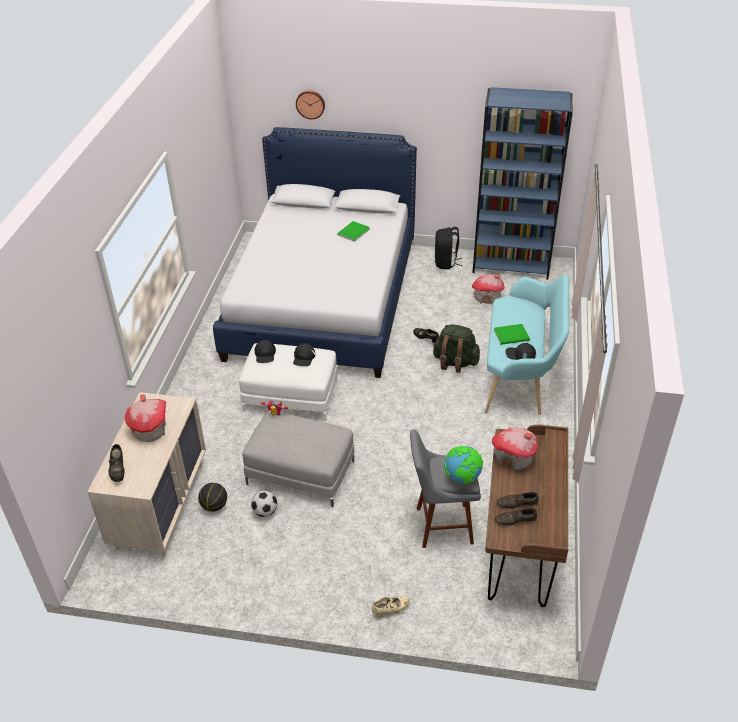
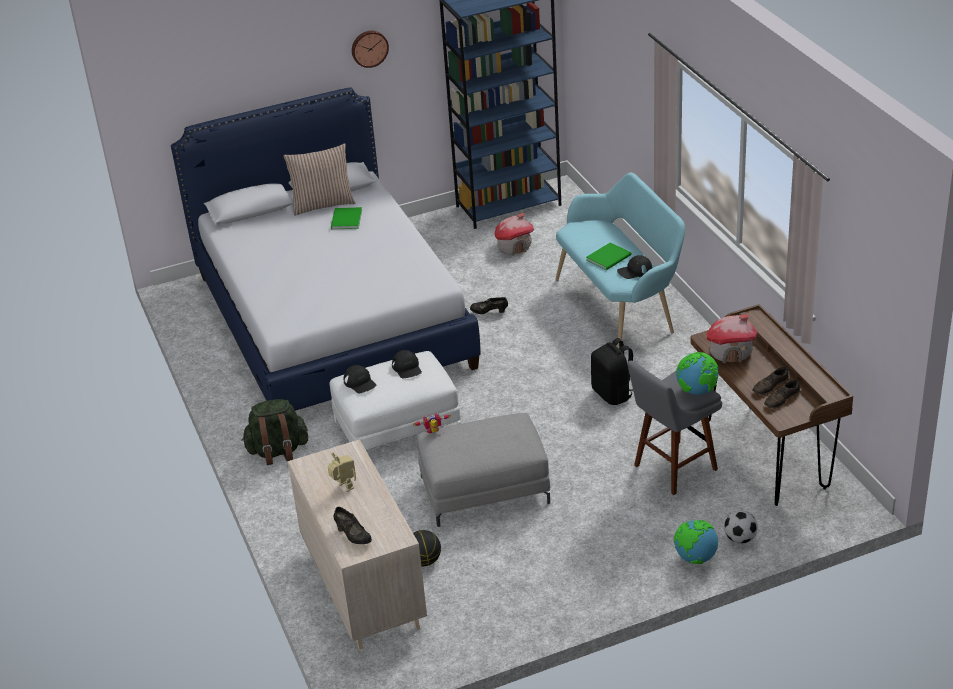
camera: 30 degrees left, 5 degrees down
toy house [125,395,166,442] -> toy robot [328,452,356,492]
football [251,491,277,517] -> football moved to [724,511,758,544]
wall clock [296,90,325,119] -> wall clock moved to [352,31,389,68]
beige shoe [372,596,410,618] -> globe [674,520,718,564]
green backpack [432,324,480,373] -> green backpack moved to [242,399,308,465]
black backpack [435,227,462,269] -> black backpack moved to [591,338,633,405]
none -> pillow [283,143,355,216]

